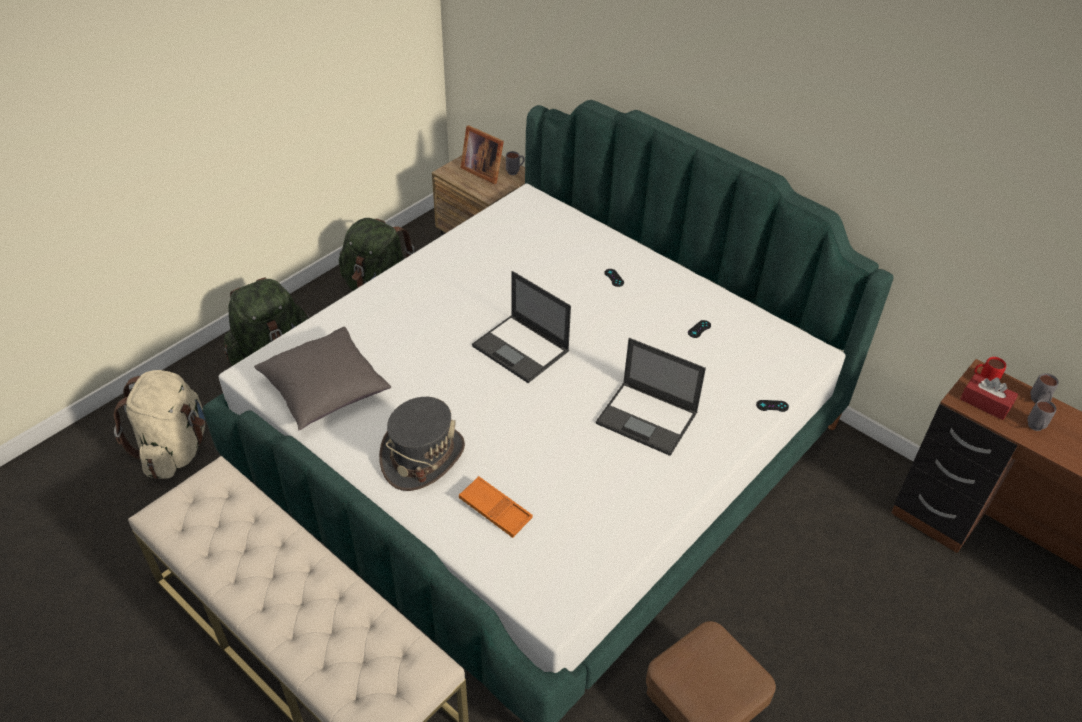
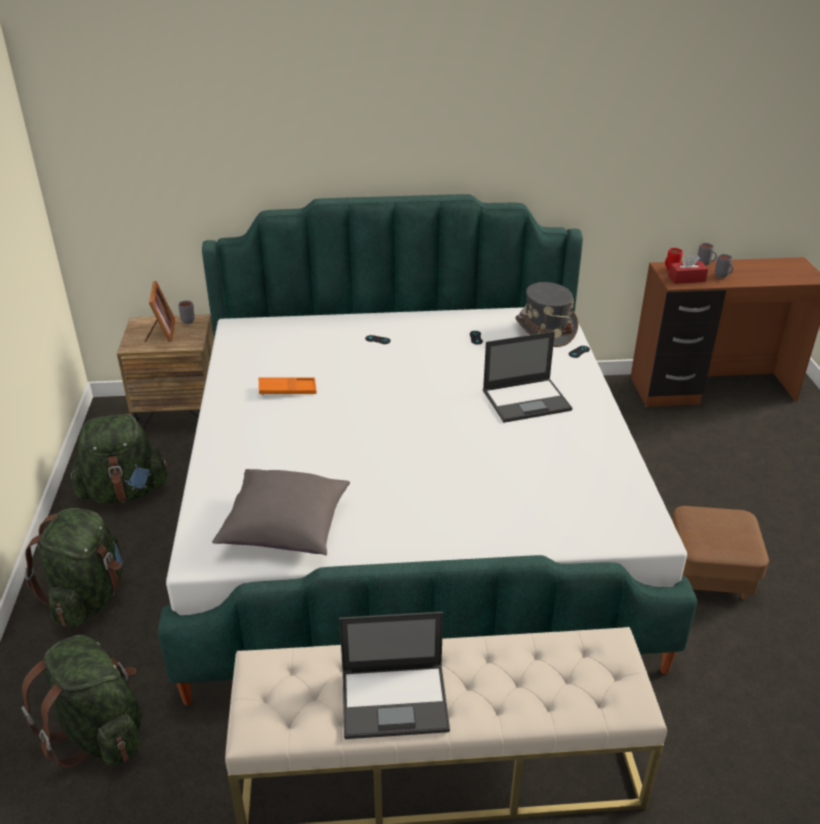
camera: 45 degrees left, 10 degrees down
beige backpack [114,370,205,479] -> green backpack [22,635,142,768]
grey hat [379,397,465,491] -> grey hat moved to [515,282,579,347]
orange tray [459,476,533,538] -> orange tray moved to [259,377,317,395]
picture frame [460,125,504,184] -> picture frame turned 90 degrees counterclockwise [145,281,175,342]
laptop [472,271,571,383] -> laptop moved to [339,612,450,739]

